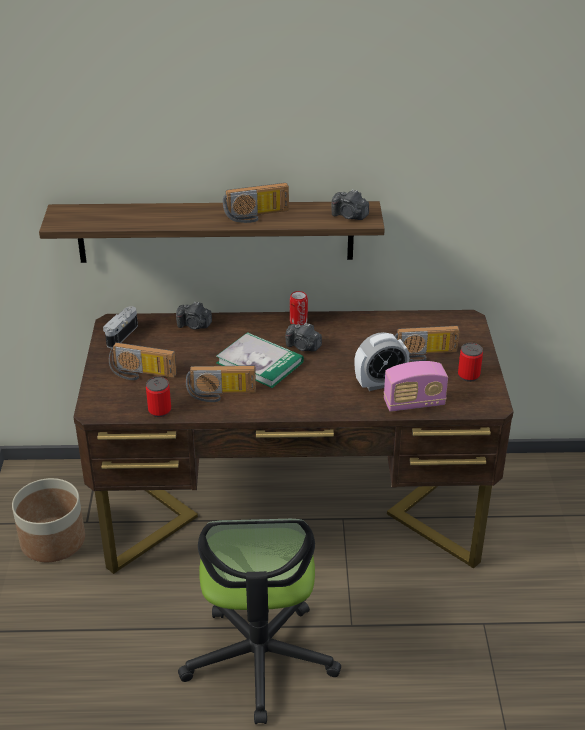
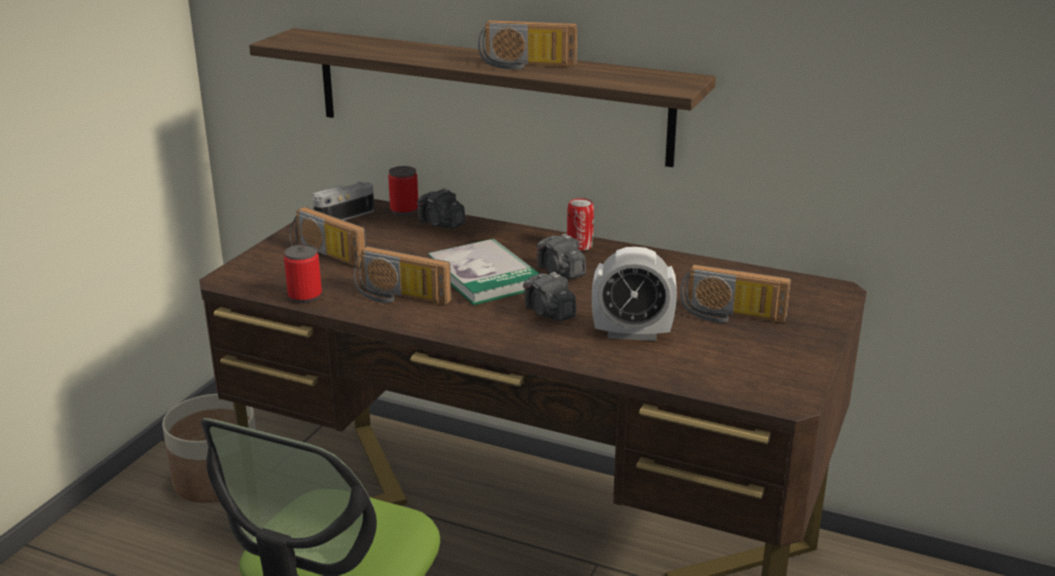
camera: 25 degrees right, 10 degrees down
camera [331,189,369,220] -> camera moved to [523,272,576,321]
radio [384,361,448,412] -> none
can [458,343,483,382] -> can moved to [388,166,418,215]

